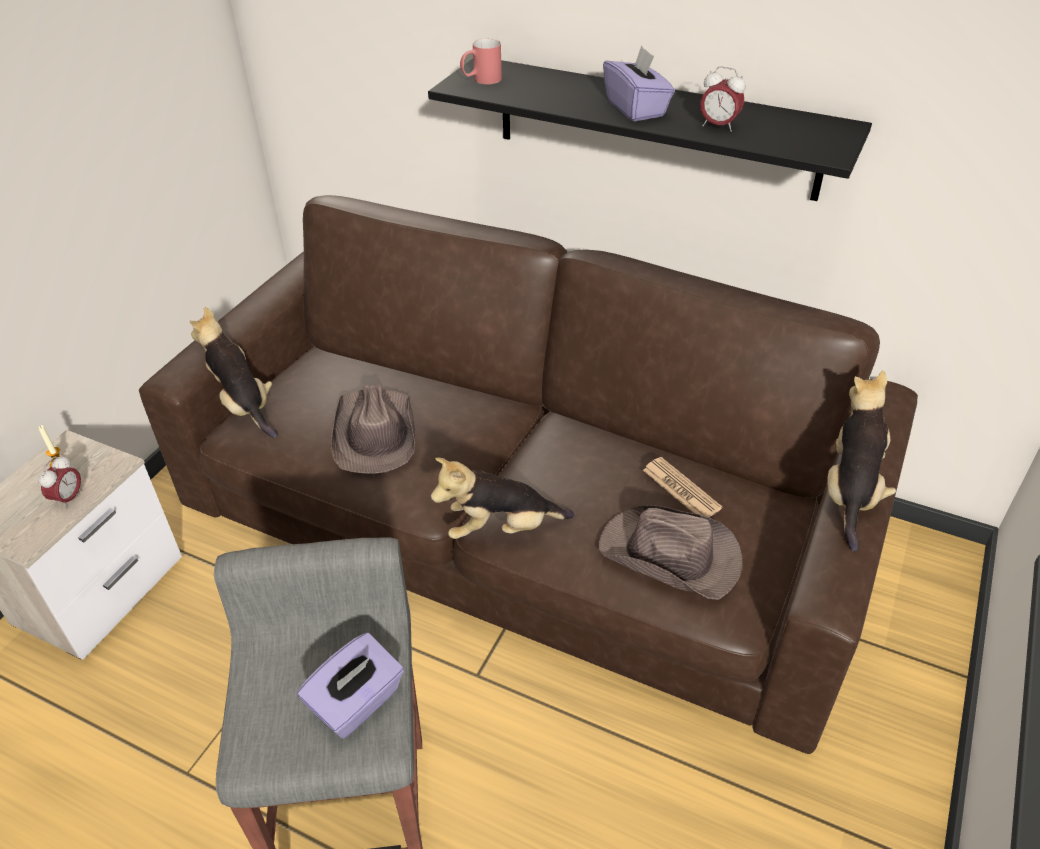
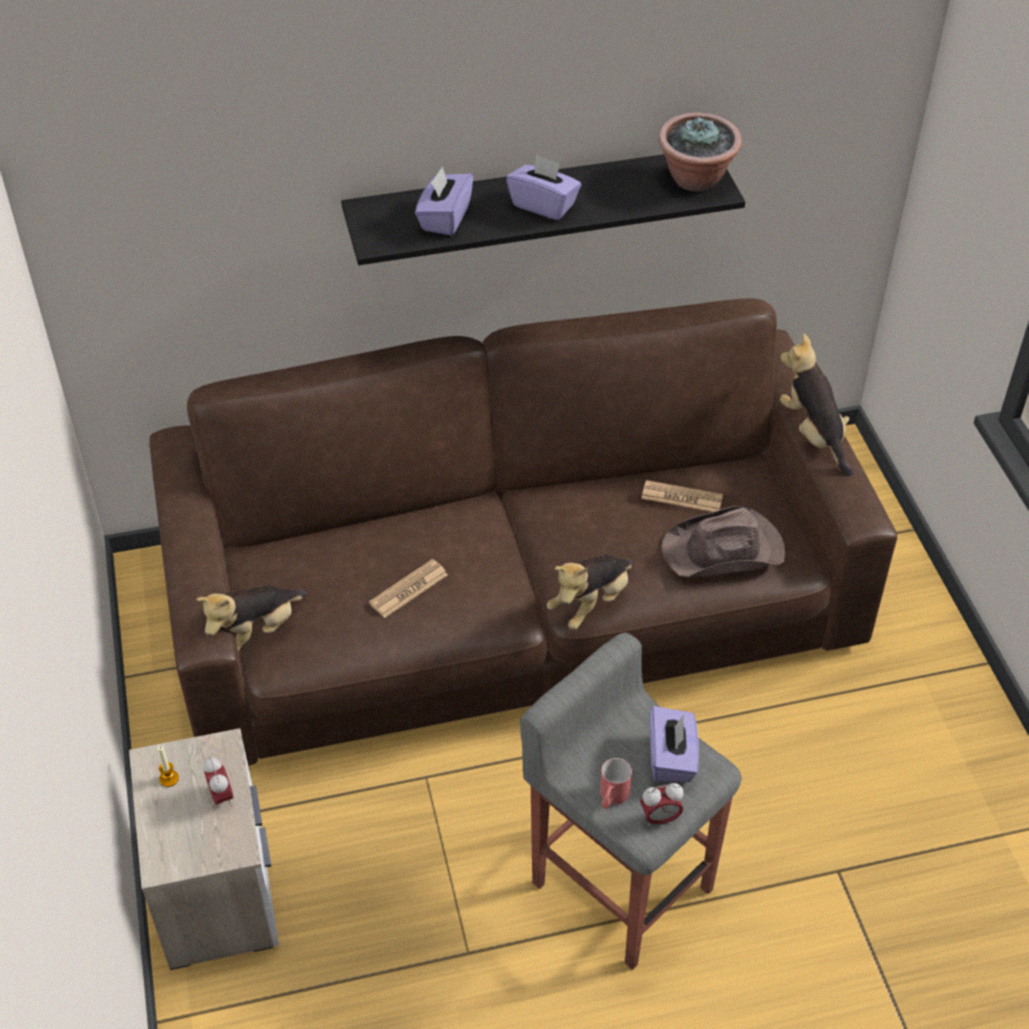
camera: 40 degrees left, 5 degrees up
plush toy [190,307,278,438] -> plush toy turned 60 degrees counterclockwise [196,585,306,652]
brown hat [331,385,415,474] -> newspaper [369,559,448,618]
red mug [460,38,502,84] -> red mug moved to [600,758,632,809]
alarm clock [700,66,746,132] -> alarm clock moved to [640,783,684,827]
none -> purple tissue box [415,167,473,236]
none -> potted plant [658,112,742,192]

